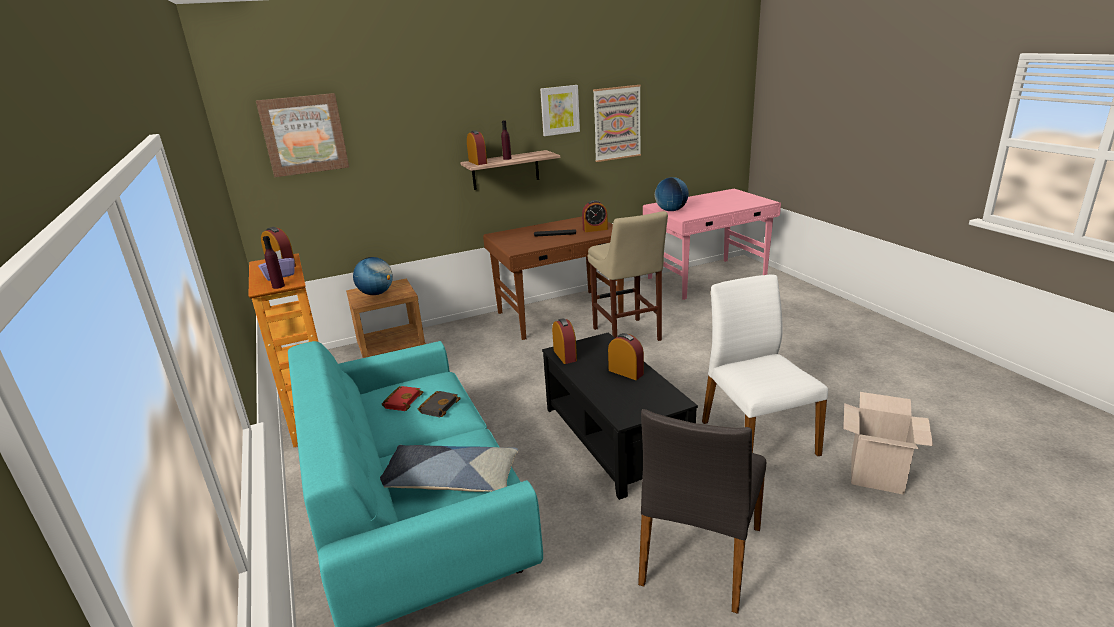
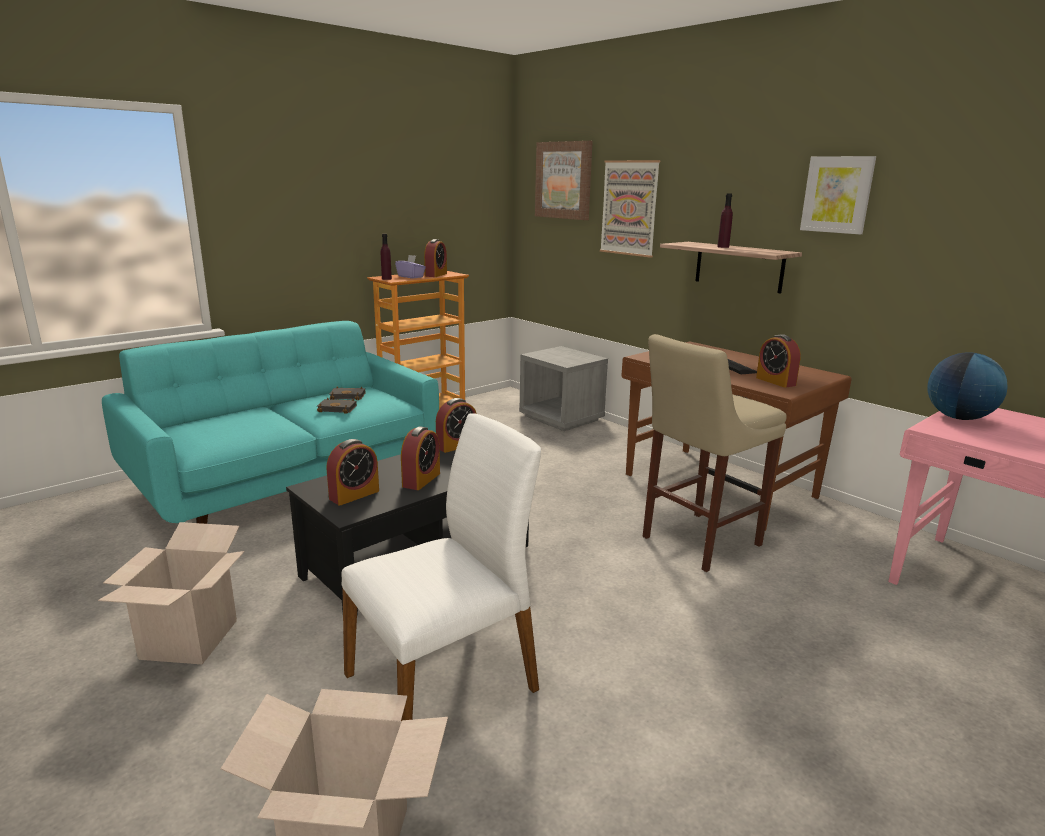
camera: 70 degrees right, 5 degrees down
brown nightstand [346,279,426,358] -> grey nightstand [519,346,608,431]
globe [353,257,393,295] -> none
pillow [380,445,518,492] -> none
red book [381,386,423,411] -> black book [329,386,365,400]
alarm clock [467,130,487,165] -> alarm clock moved to [327,439,379,505]
picture [593,85,641,162] -> picture moved to [600,160,660,258]
grey chair [638,409,766,614] -> cardboard box [98,522,245,664]

